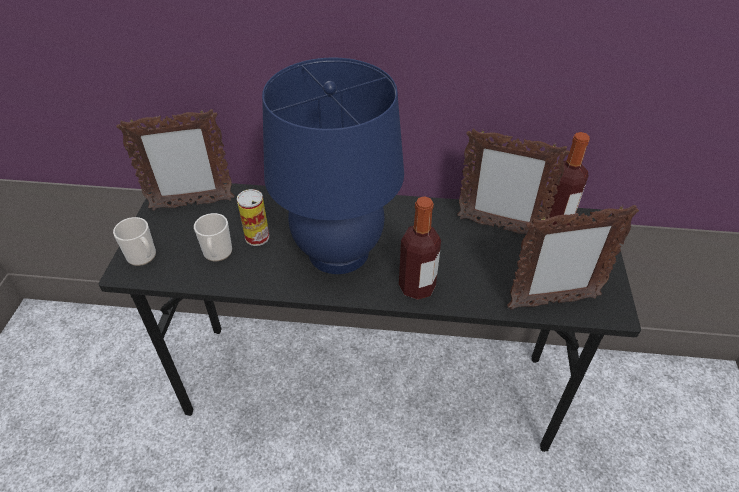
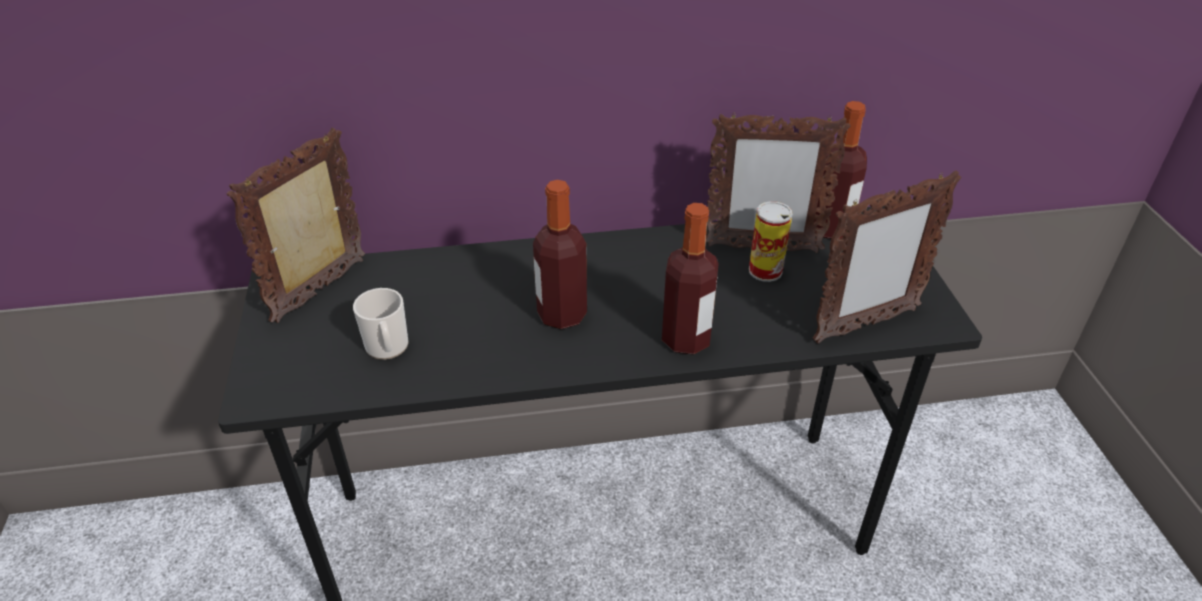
camera: 15 degrees left, 5 degrees down
mug [113,217,156,266] -> none
picture frame [117,109,235,211] -> picture frame turned 150 degrees clockwise [227,128,365,323]
can [237,189,269,246] -> can moved to [749,201,793,282]
blue table lamp [262,58,404,274] -> bottle [533,180,587,329]

